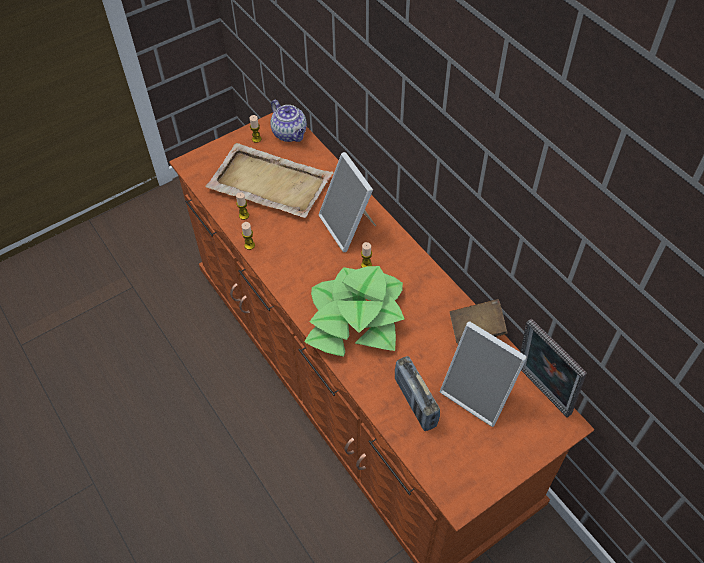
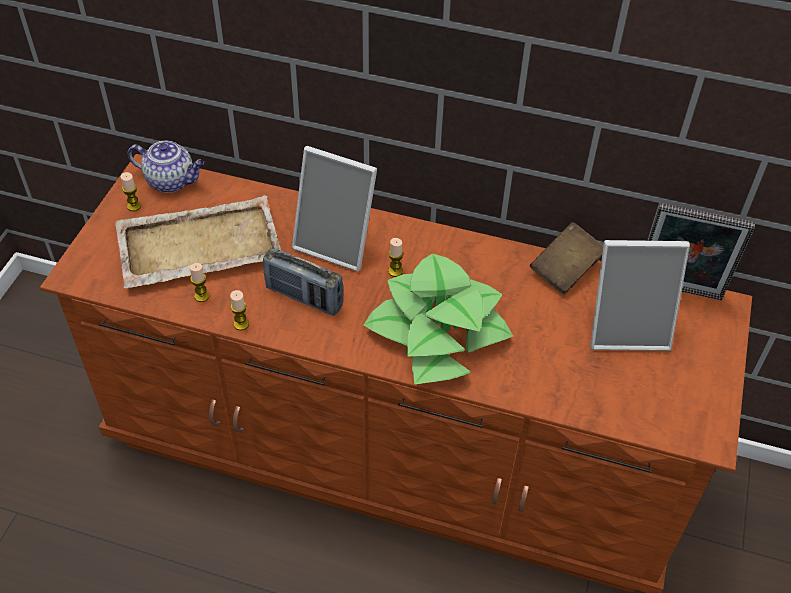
camera: 40 degrees left, 5 degrees down
radio [395,356,440,431] -> radio moved to [263,247,343,316]

